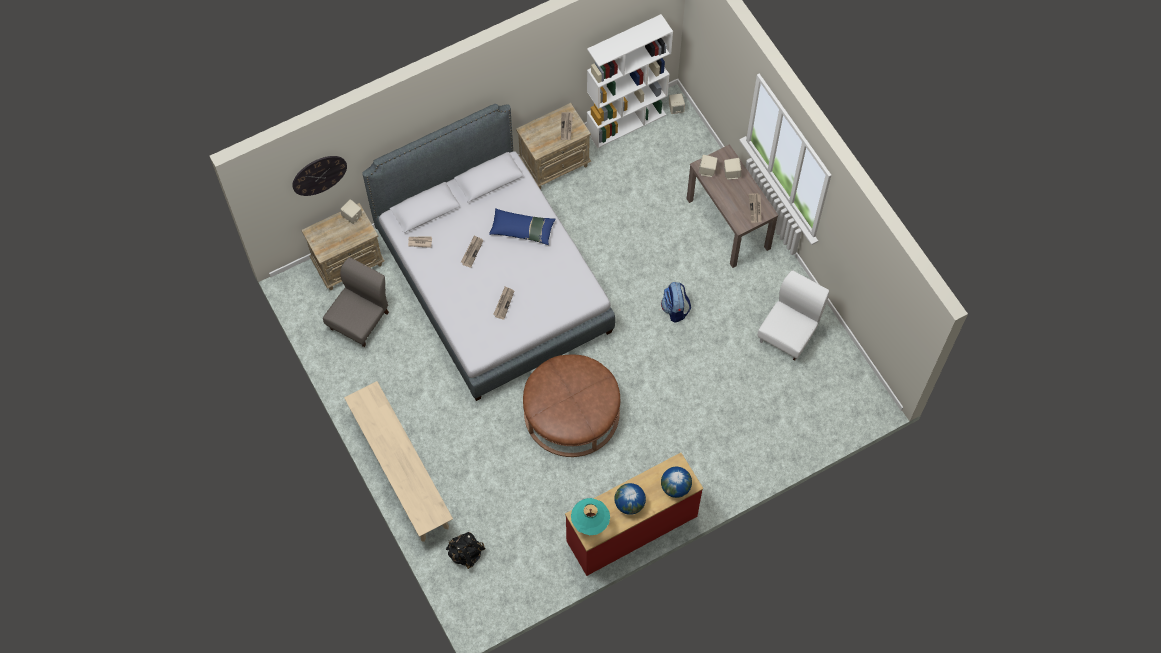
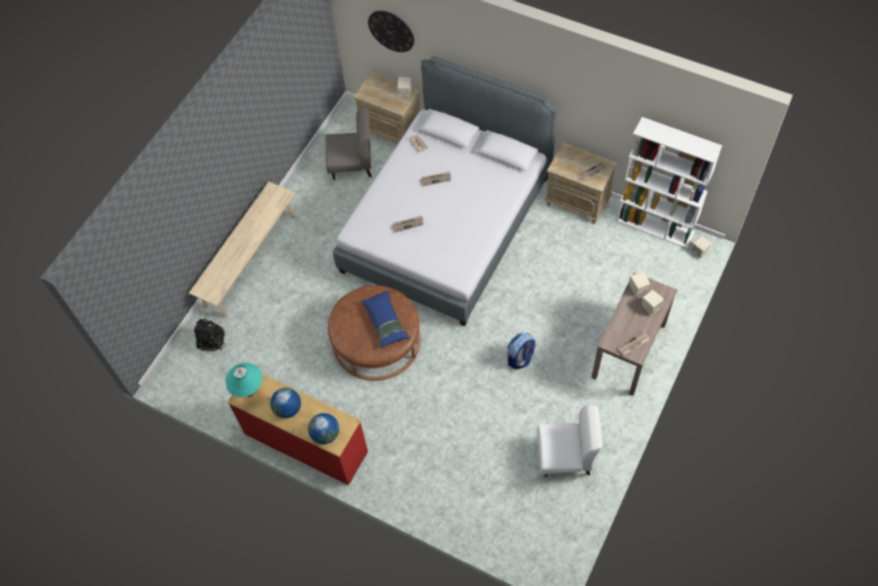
camera: 60 degrees right, 5 degrees down
blue pillow [489,208,556,245] -> blue pillow moved to [361,290,410,348]

